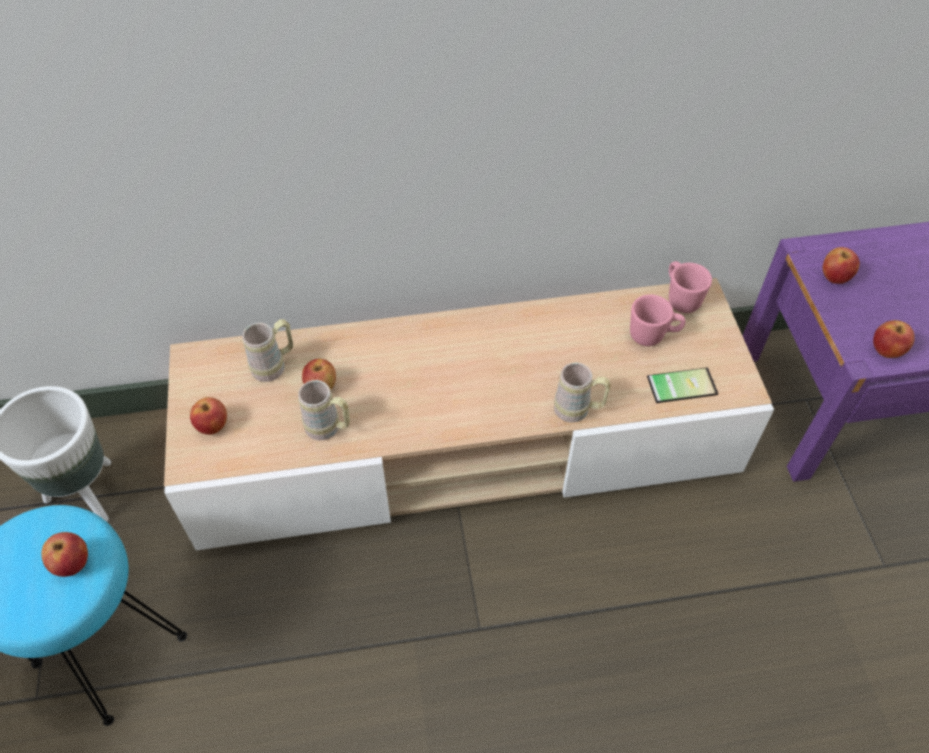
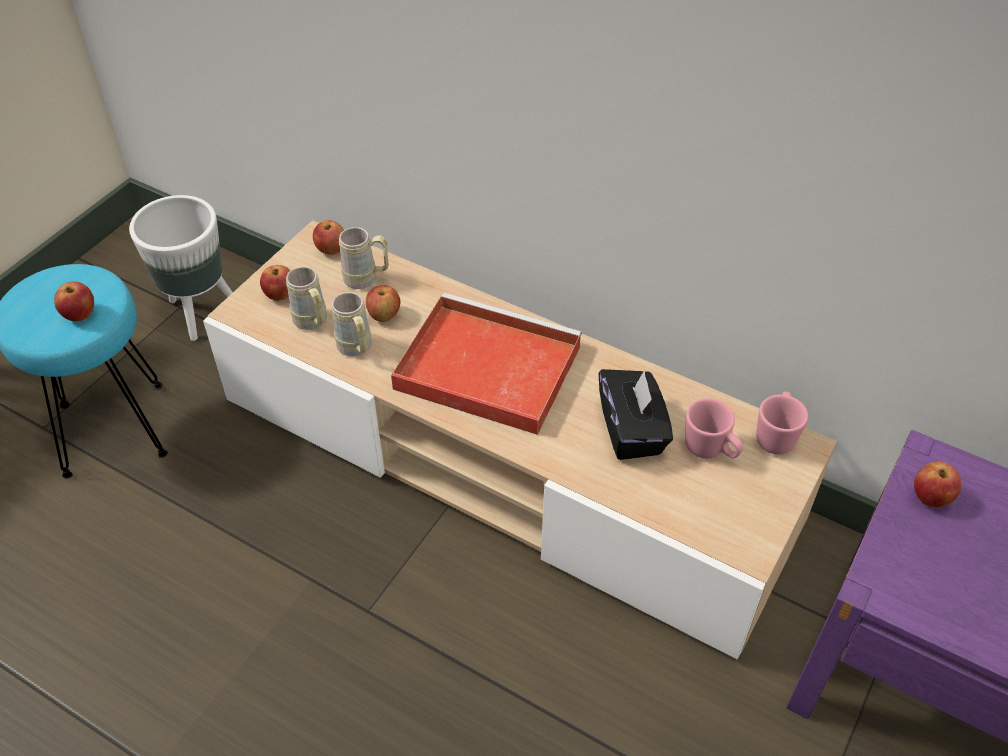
camera: 40 degrees right, 5 degrees down
beige mug [554,362,611,423] -> beige mug moved to [286,266,327,330]
phone [647,367,718,403] -> none
apple [873,320,915,358] -> apple moved to [313,220,344,255]
none -> red tray [391,293,582,435]
none -> black tissue box [599,369,673,460]

